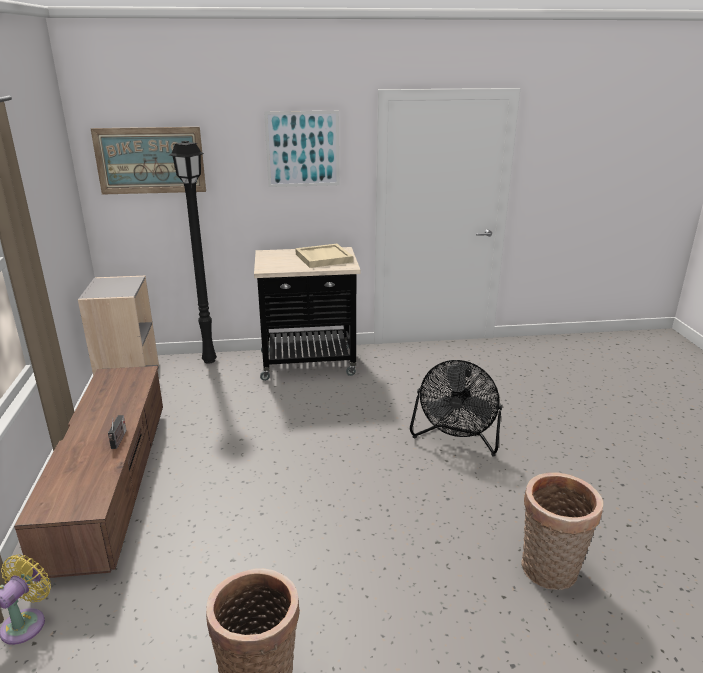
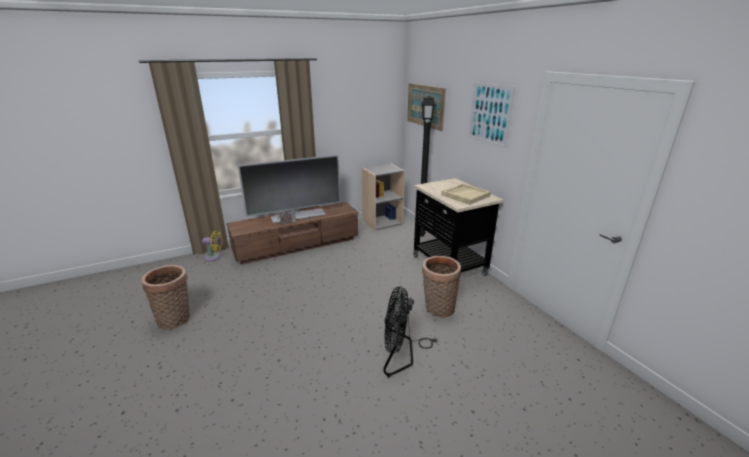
camera: 70 degrees right, 0 degrees up
basket [521,472,603,590] -> basket moved to [422,256,461,317]
none -> television [238,155,341,223]

